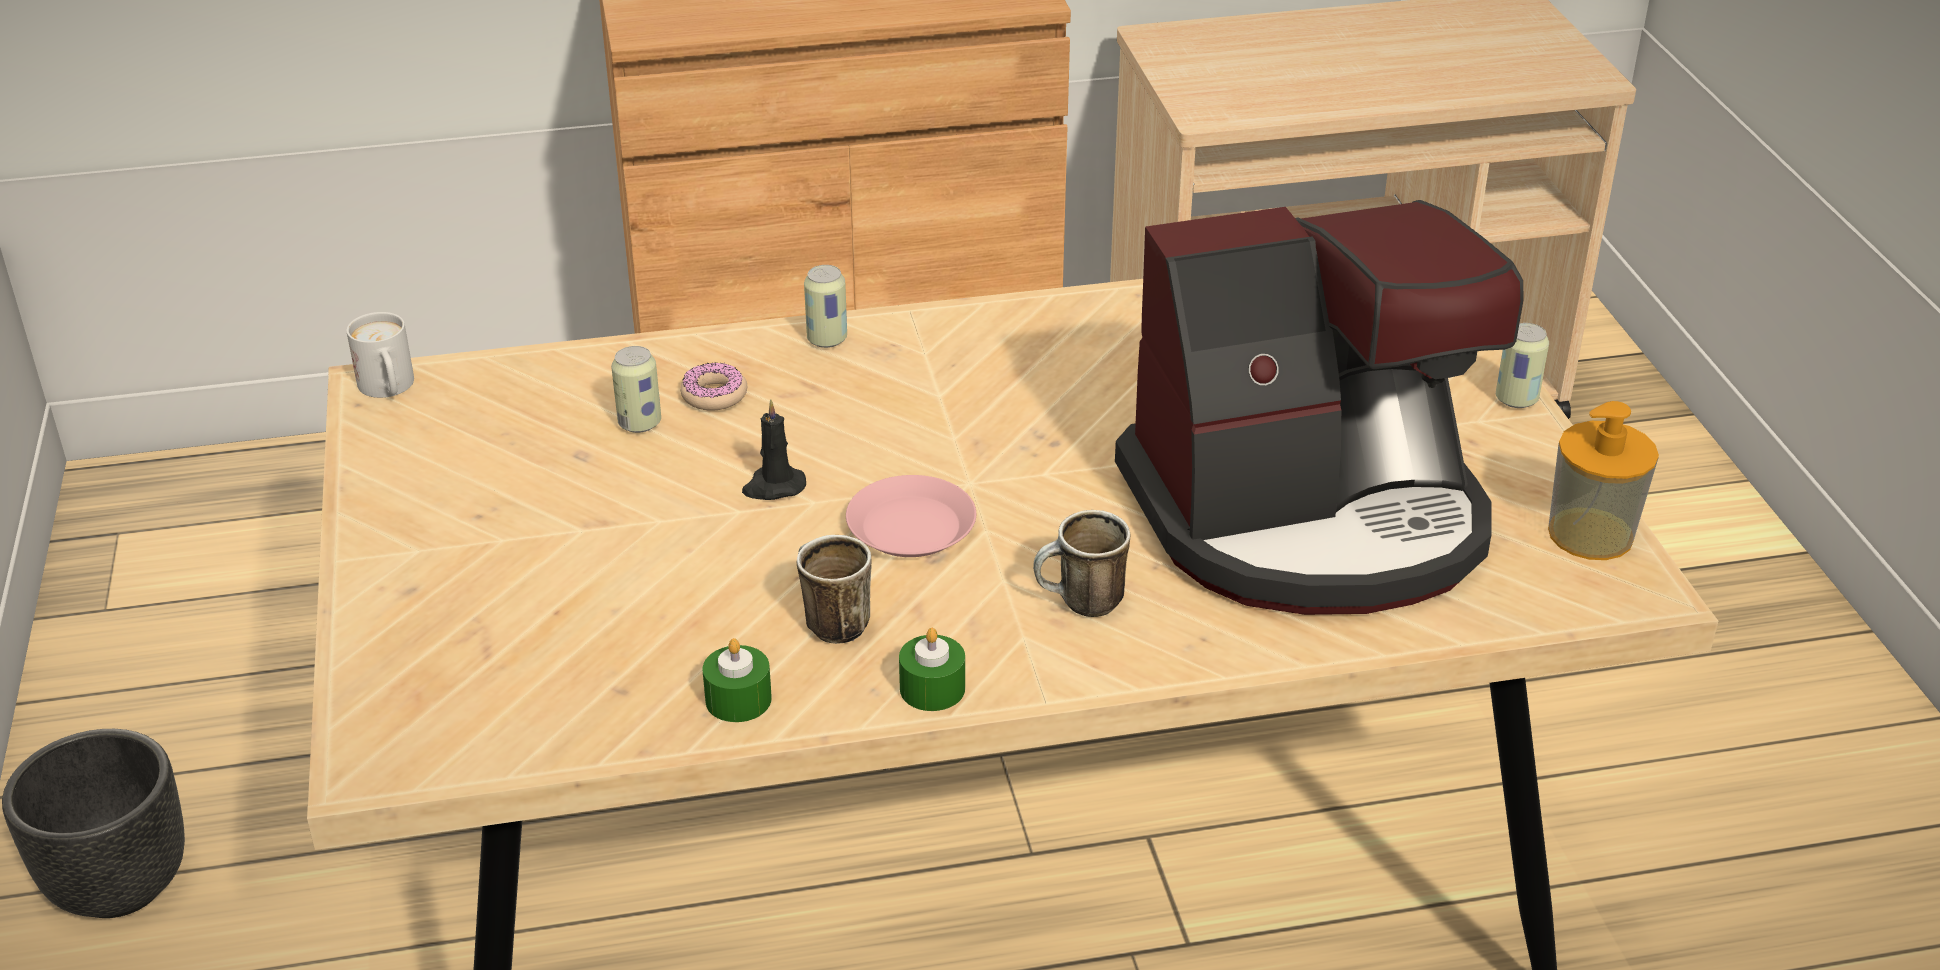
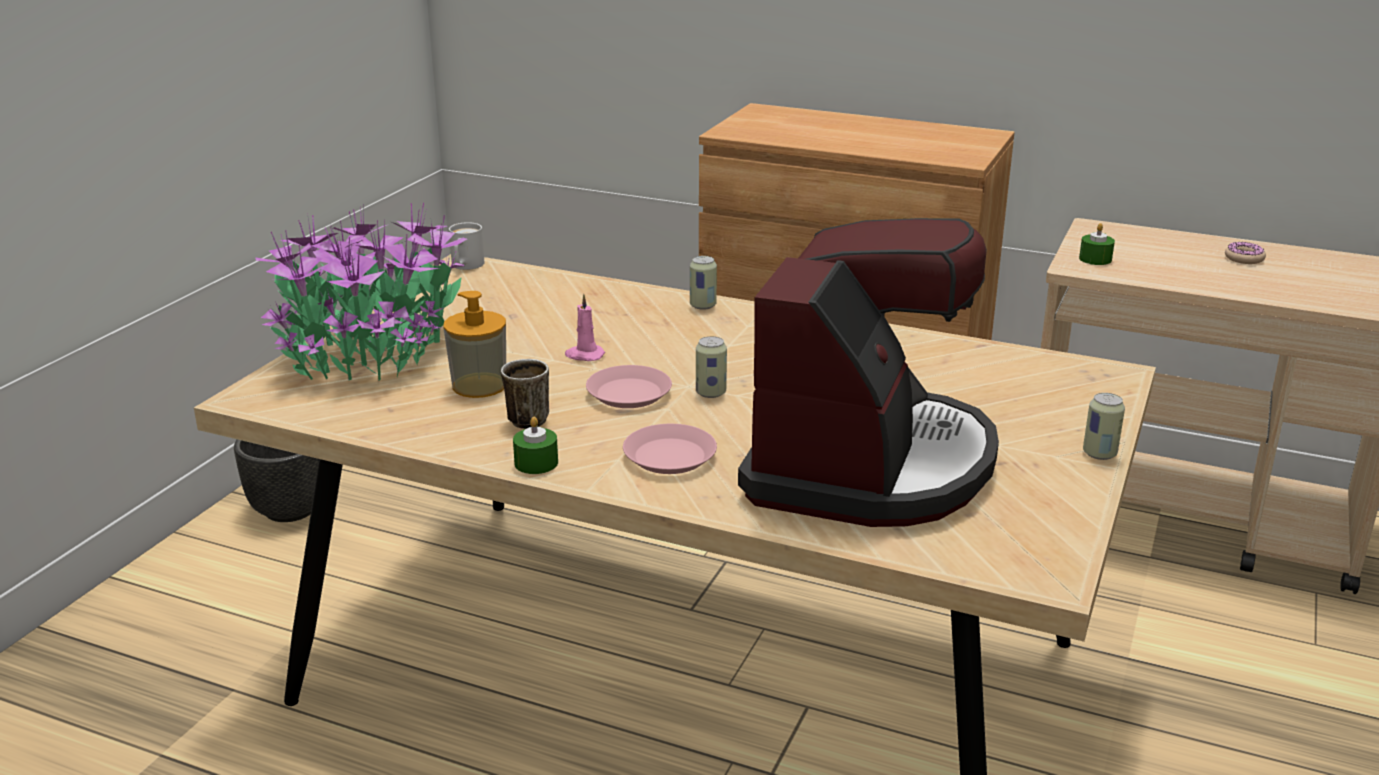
camera: 35 degrees right, 10 degrees down
can [611,346,661,433] -> can moved to [696,336,727,398]
donut [680,362,747,411] -> donut moved to [1225,242,1266,264]
green candle [703,638,772,722] -> green candle moved to [1079,223,1115,265]
black candle [742,399,806,500] -> pink candle [565,294,605,361]
mug [1033,510,1130,617] -> pink plate [623,424,717,474]
coffee machine [1115,200,1523,615] -> coffee machine turned 90 degrees counterclockwise [738,218,999,527]
soap dispenser [1548,401,1659,560] -> soap dispenser moved to [443,291,506,398]
none -> potted plant [256,202,467,381]

